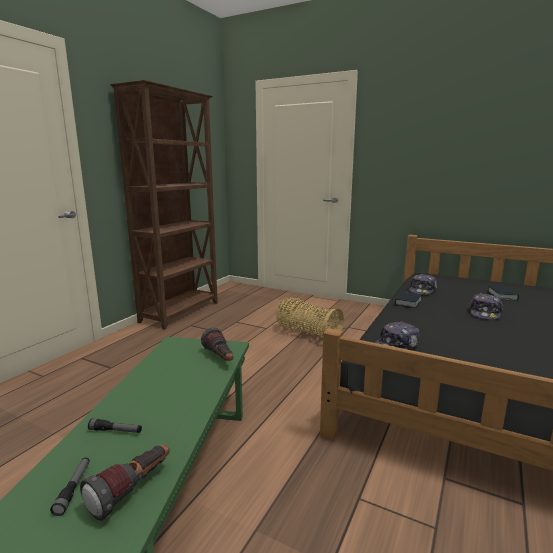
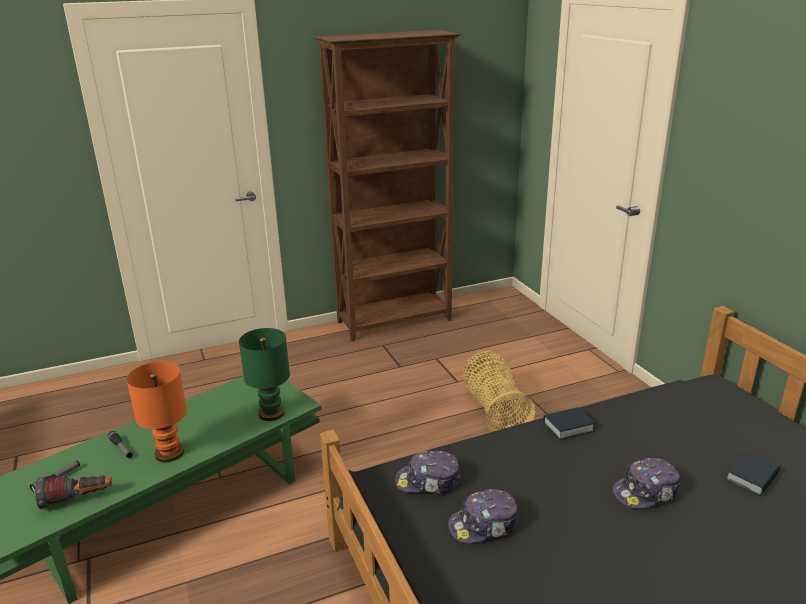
camera: 40 degrees right, 10 degrees up
flashlight [201,328,233,361] -> green table lamp [239,328,290,421]
cap [409,274,437,295] -> cap moved to [448,489,518,543]
none -> orange table lamp [127,362,187,463]

